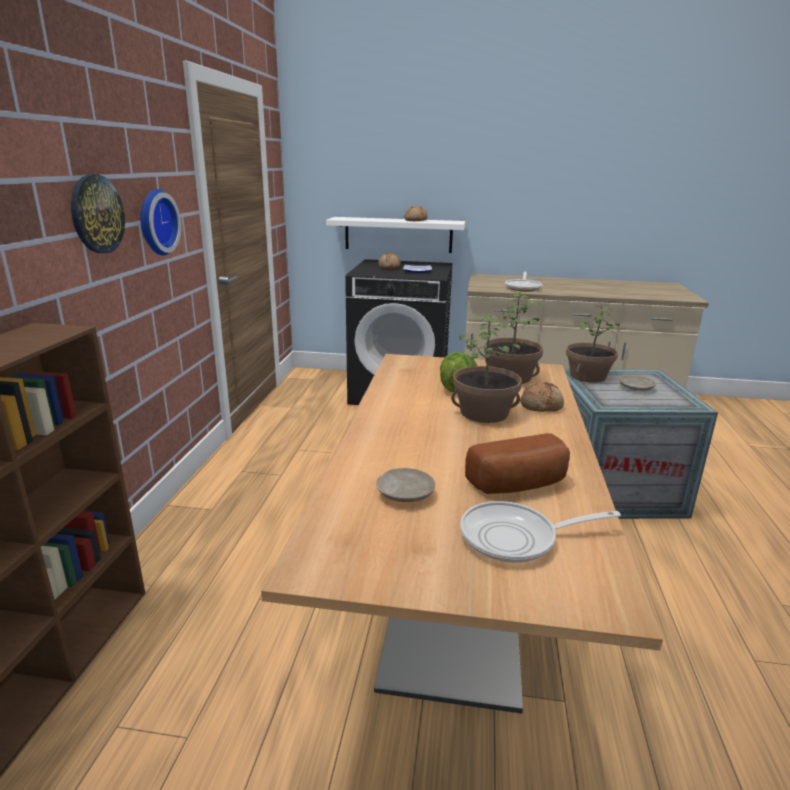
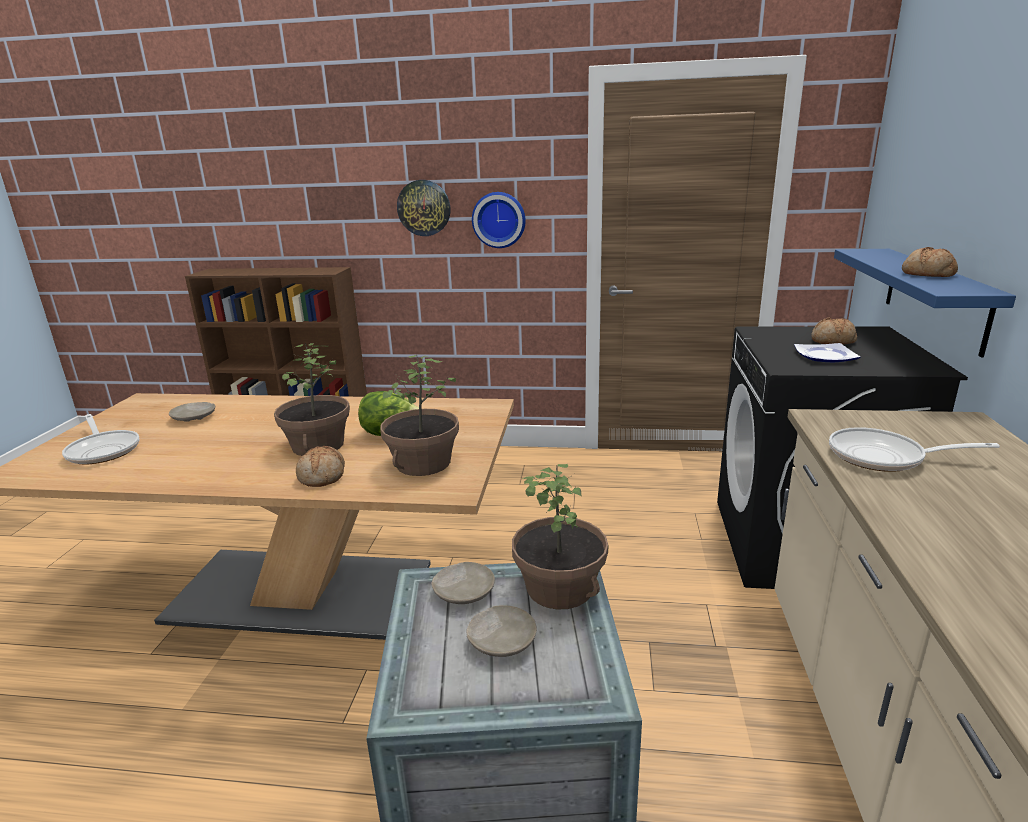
camera: 90 degrees right, 0 degrees up
white shelf [326,217,465,253] -> blue shelf [834,249,1016,358]
frying pan [460,501,621,563] -> frying pan turned 150 degrees clockwise [62,414,140,464]
bread [465,433,570,494] -> none
none -> beige plate [431,562,495,604]

